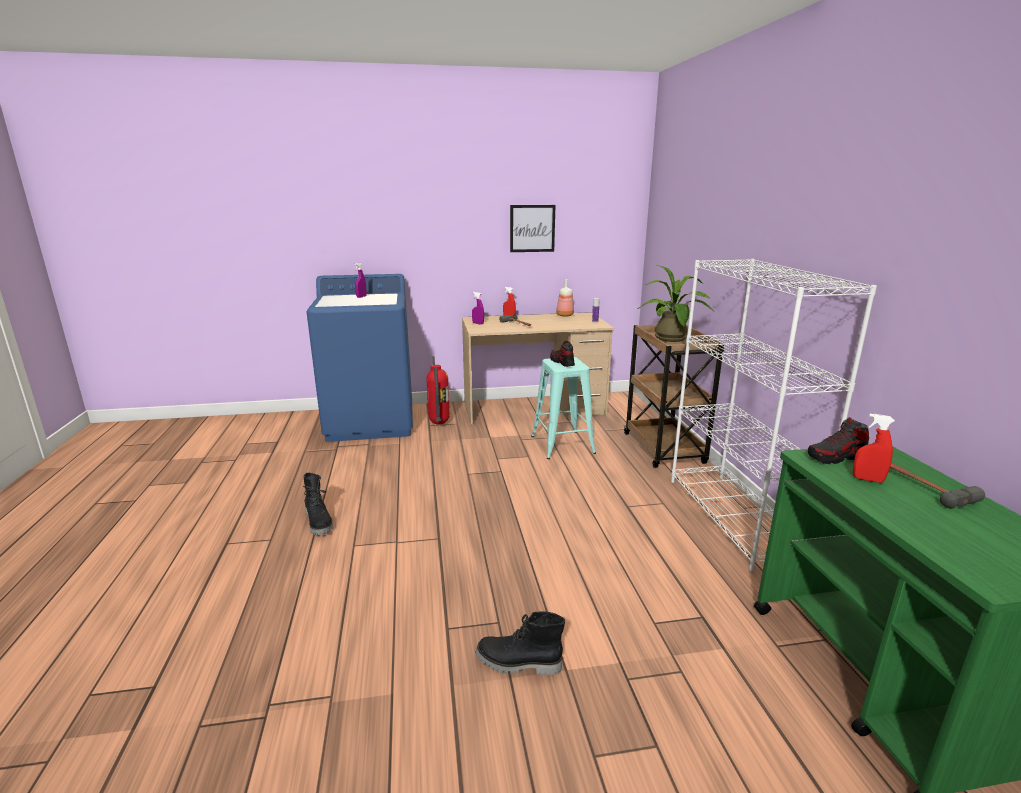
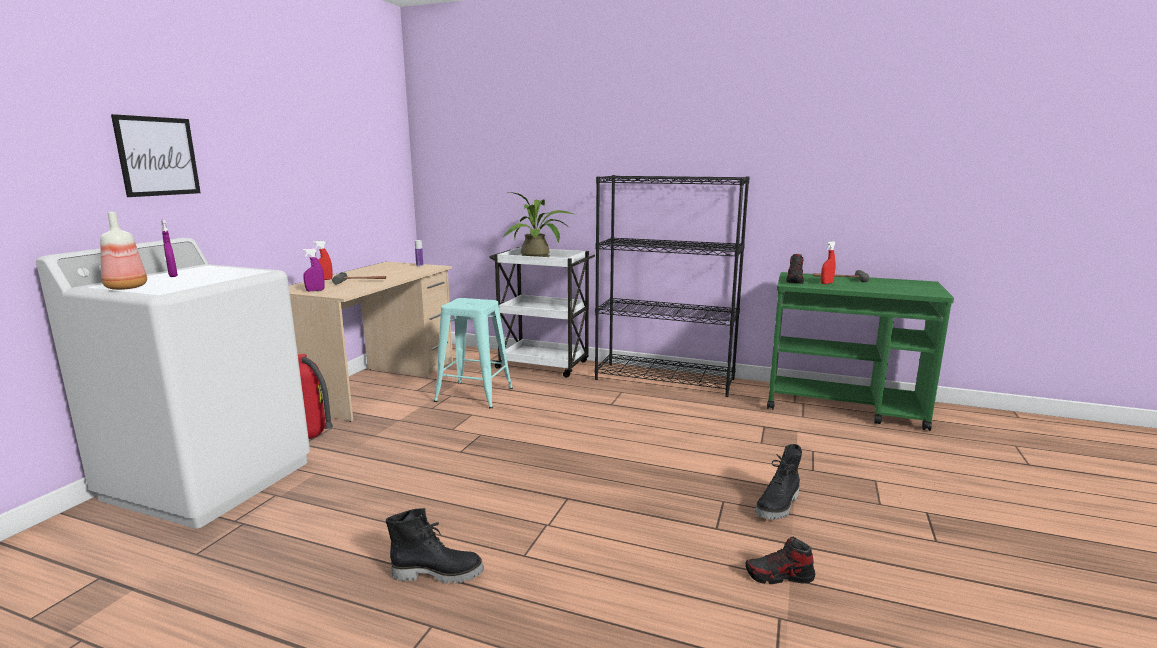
camera: 60 degrees left, 5 degrees down
blue washing machine [307,274,413,442] -> white washing machine [36,238,310,529]
picture [510,205,555,252] -> picture moved to [111,114,201,197]
shoe [550,341,575,367] -> shoe moved to [746,537,815,584]
bottle [556,279,574,317] -> bottle moved to [100,212,147,290]
brown cart [624,325,724,468] -> white cart [489,247,595,378]
white bookcase [671,259,877,572] -> black bookcase [595,175,750,397]

